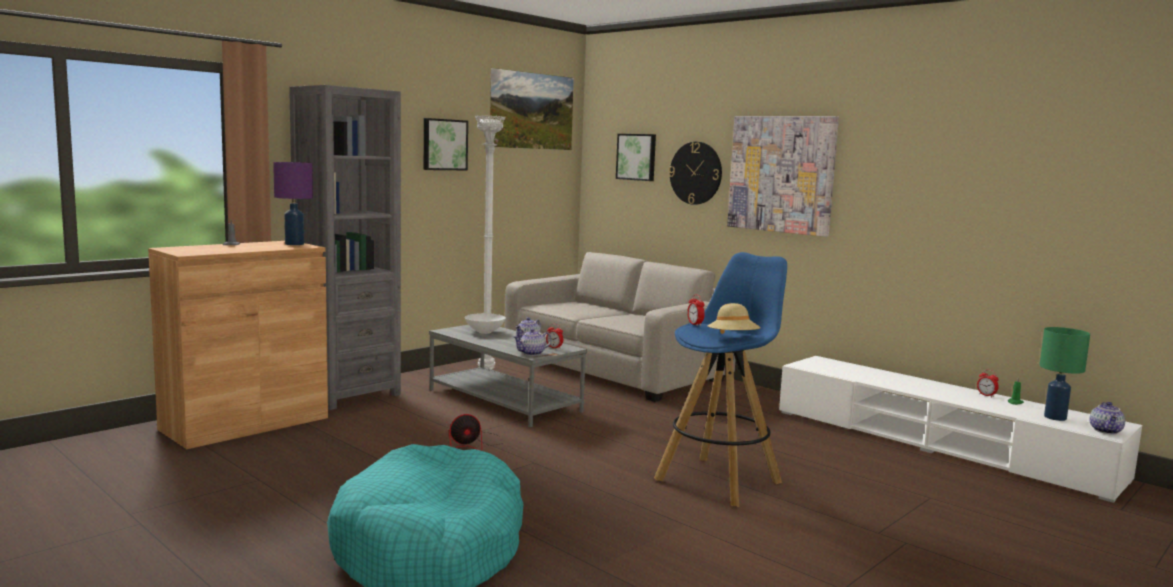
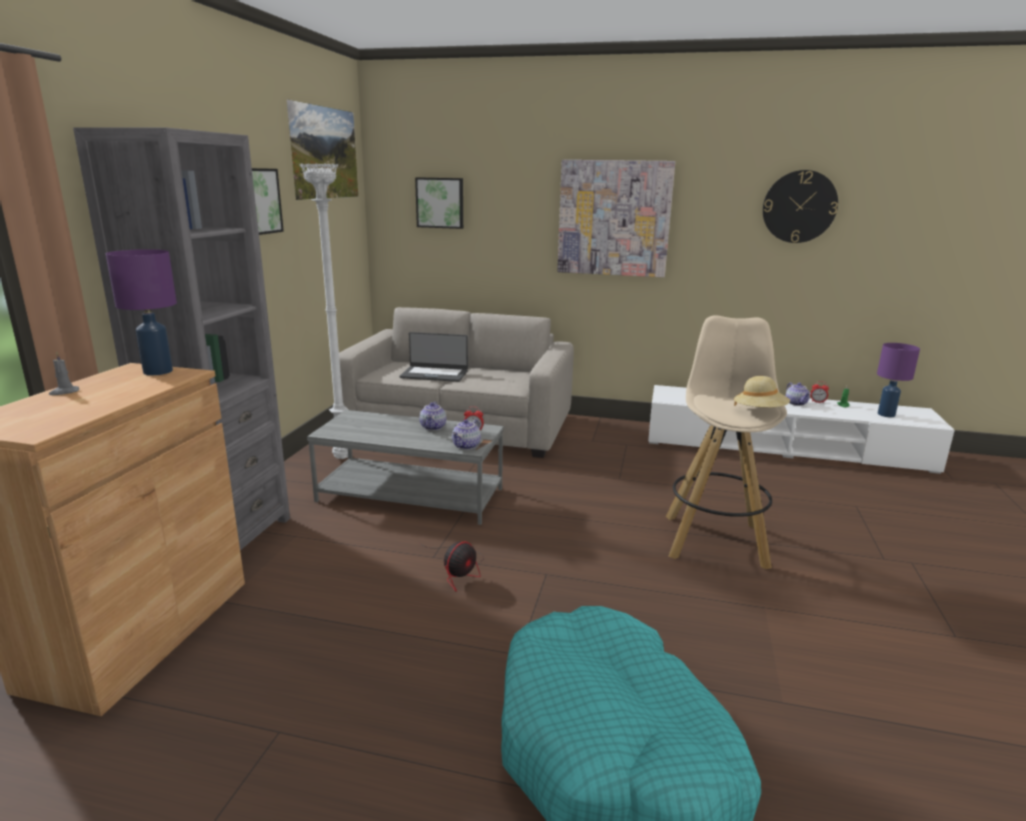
camera: 30 degrees left, 10 degrees up
white bowl [465,313,506,334] -> none
blue stool [654,252,787,507] -> beige stool [666,315,787,569]
wall clock [669,142,722,205] -> wall clock moved to [763,170,838,243]
alarm clock [687,294,704,326] -> none
green table lamp [1040,327,1090,421] -> purple table lamp [877,343,920,417]
teapot [1090,402,1125,434] -> teapot moved to [786,382,811,406]
none -> laptop [400,332,468,382]

